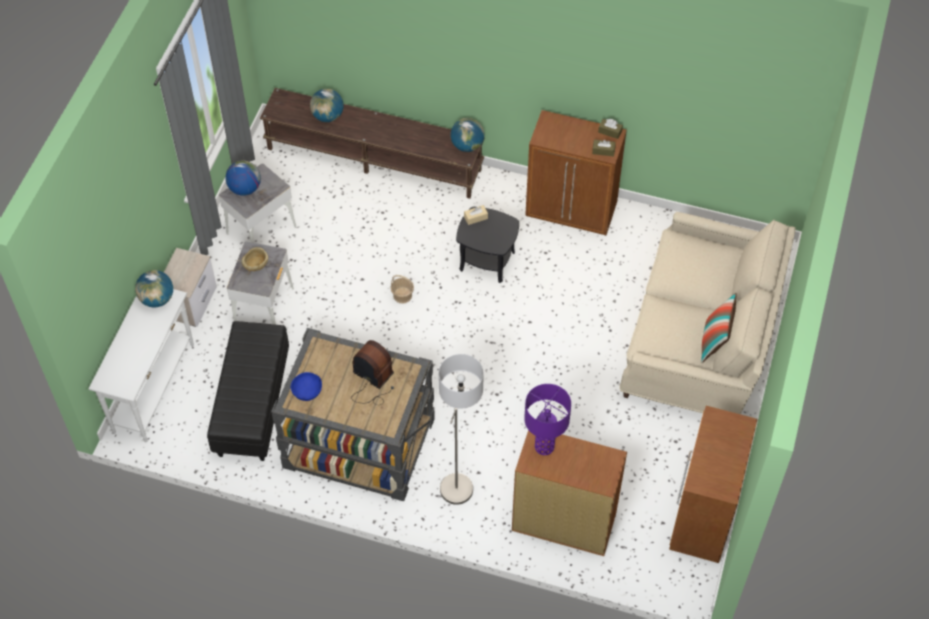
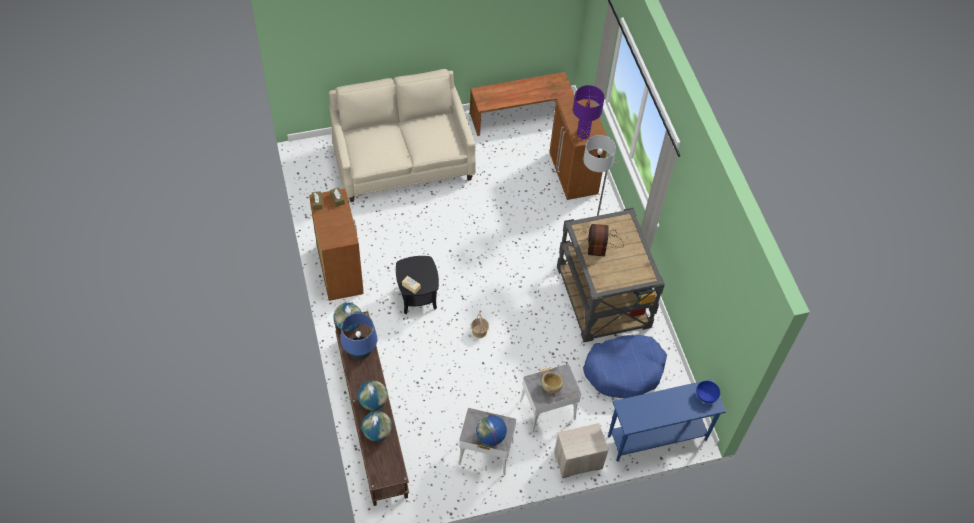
camera: 125 degrees left, 0 degrees up
white console table [89,289,194,443] -> blue console table [608,379,726,462]
globe [135,270,173,308] -> globe moved to [358,380,388,410]
black ottoman [207,321,289,461] -> blue dog bed [583,335,667,398]
blue bowl [291,372,322,401] -> blue bowl moved to [696,381,720,403]
brown cabinet [669,406,758,563] -> brown bench [470,72,574,136]
pillow [701,293,737,363] -> none
none -> blue table lamp [341,313,377,360]

